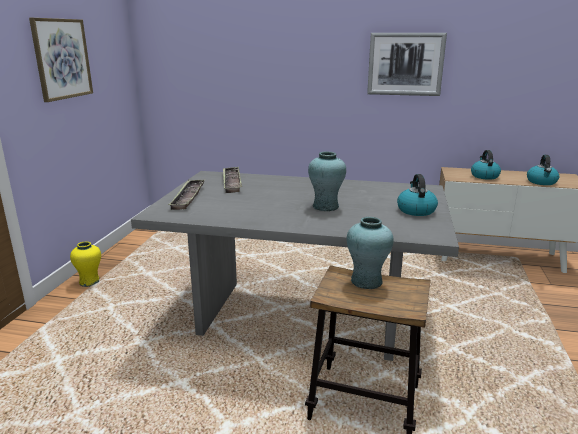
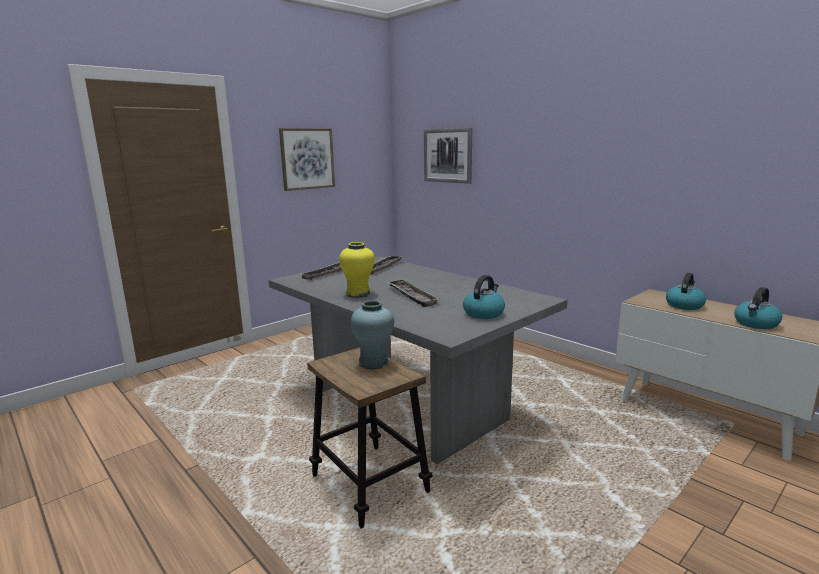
camera: 35 degrees right, 5 degrees down
yellow vase [70,242,101,287] -> yellow vase moved to [339,242,375,298]
turquoise vase [308,152,346,211] -> tray [387,279,440,307]
picture [367,33,447,96] -> picture moved to [424,128,472,184]

